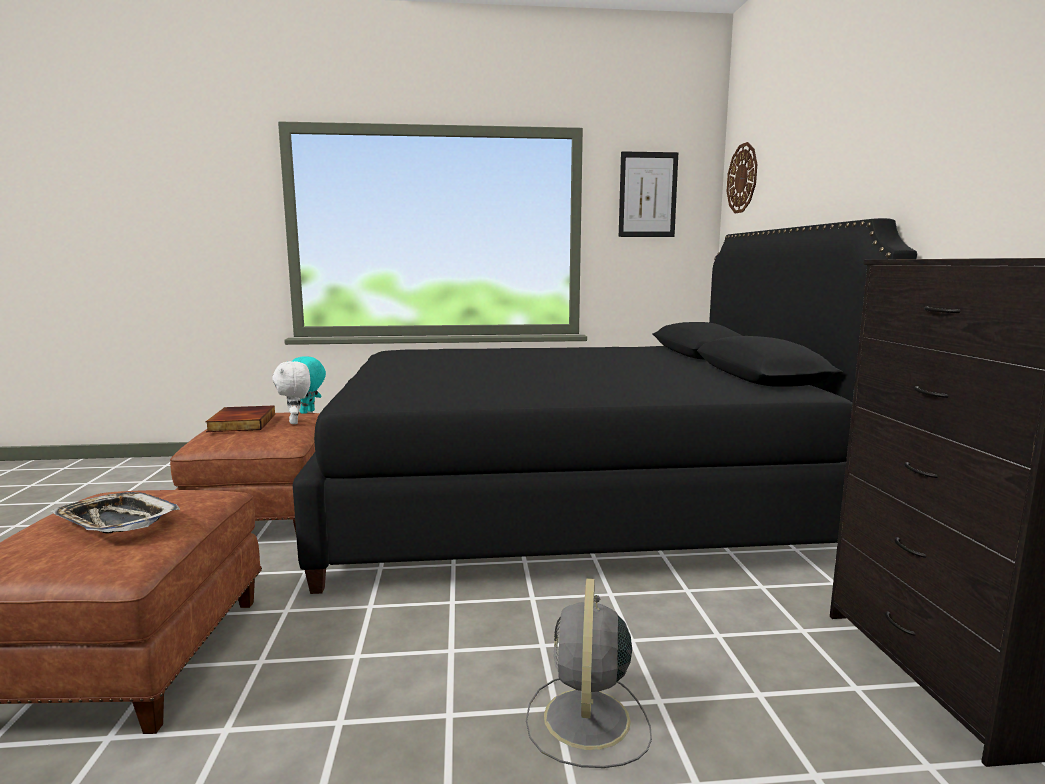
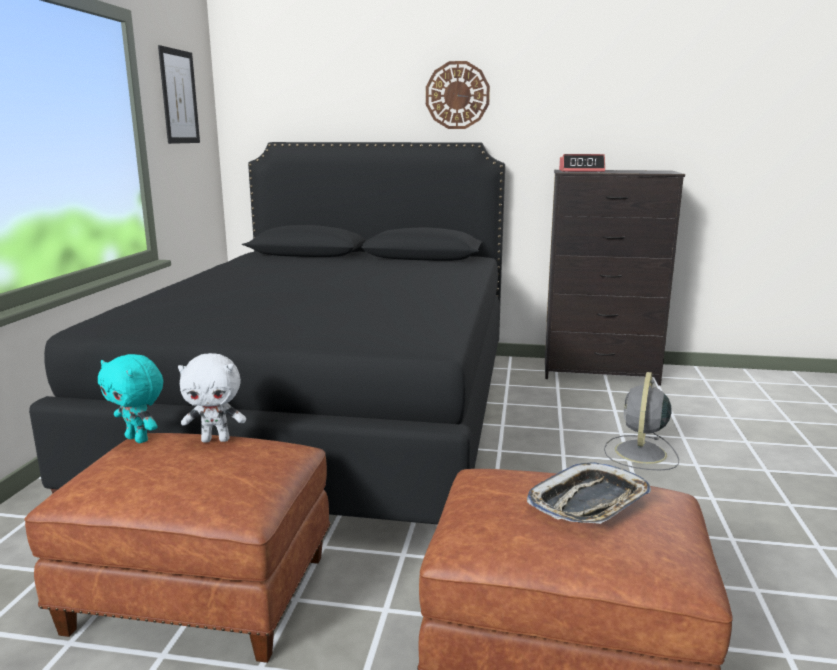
camera: 75 degrees left, 5 degrees up
book [206,406,275,432] -> none
grey fan [526,578,652,768] -> grey fan turned 90 degrees clockwise [604,372,679,470]
wall clock [727,142,757,214] -> wall clock moved to [426,61,490,129]
none -> alarm clock [559,154,605,172]

